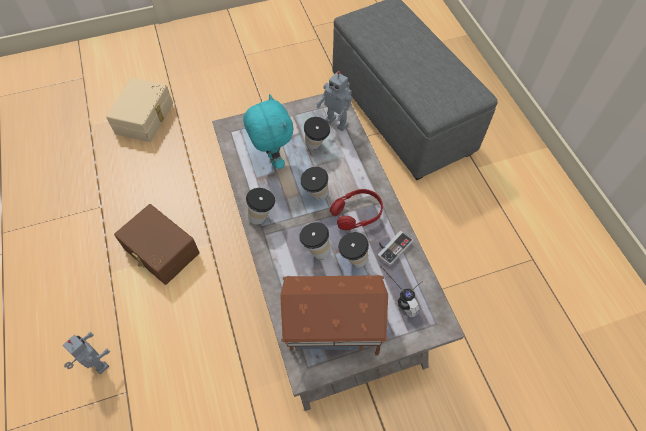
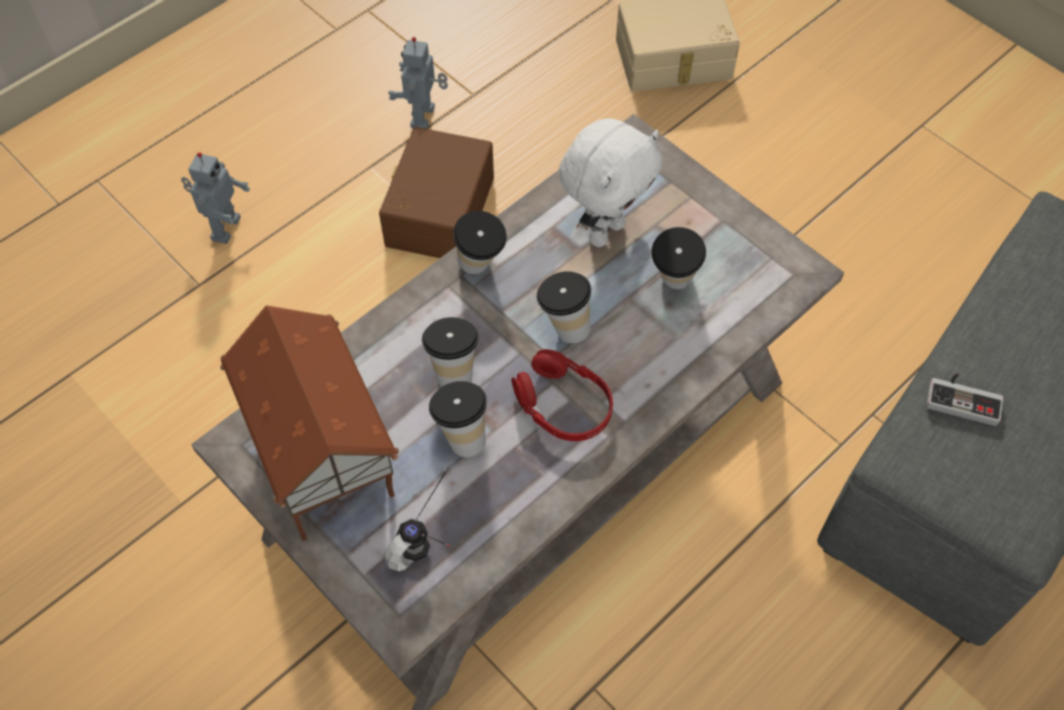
camera: 65 degrees right, 0 degrees up
turquoise plush toy [243,94,293,169] -> white plush toy [559,119,662,247]
toy robot [316,71,353,131] -> toy robot moved to [388,37,448,129]
game controller [377,231,413,267] -> game controller moved to [926,373,1004,426]

